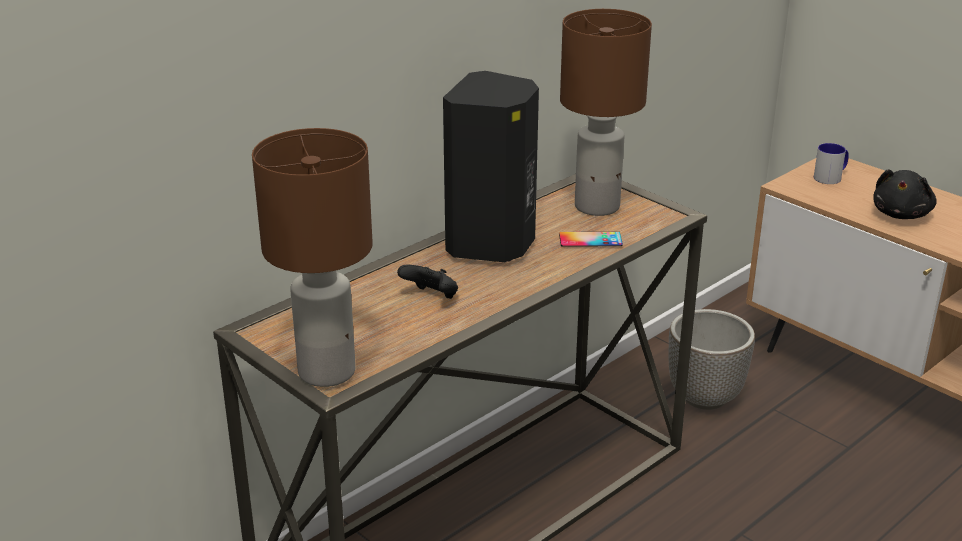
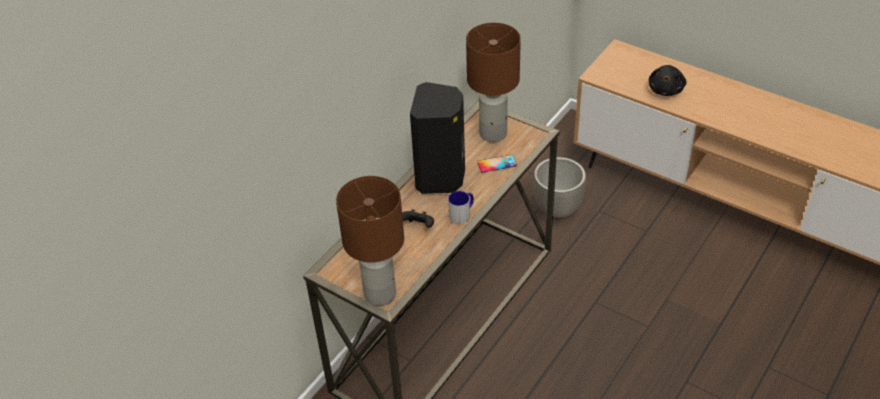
camera: 10 degrees left, 15 degrees up
mug [814,143,849,184] -> mug moved to [448,191,474,224]

